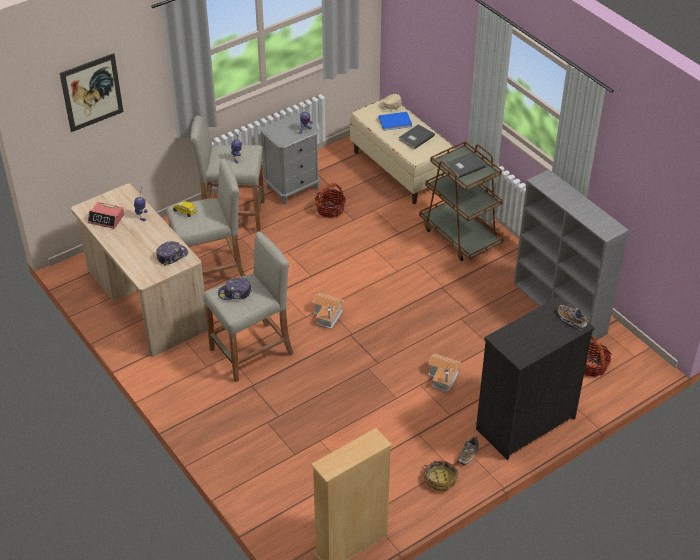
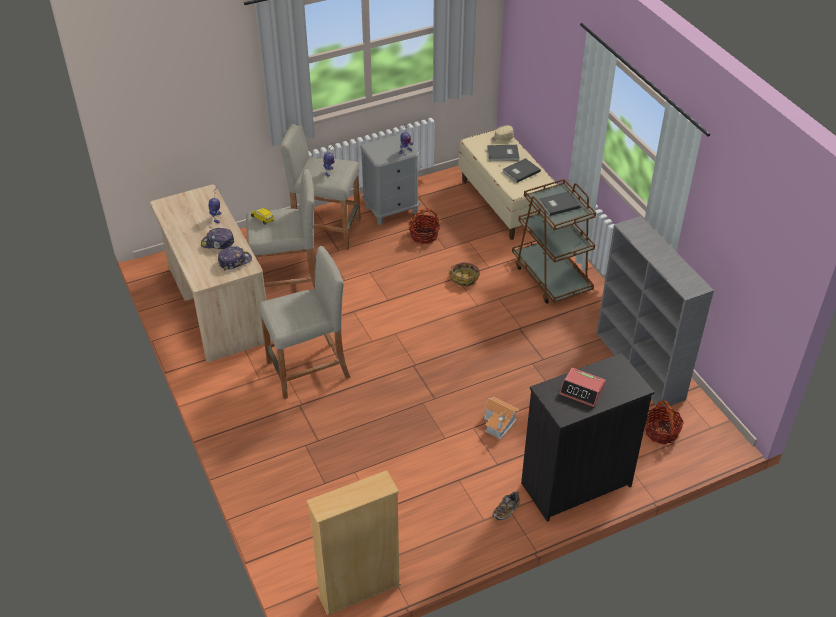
camera: 10 degrees right, 0 degrees up
picture [60,53,123,132] -> none
alarm clock [88,202,124,229] -> alarm clock moved to [559,368,606,407]
cap [218,277,252,300] -> cap moved to [201,228,234,249]
toy house [313,293,344,329] -> none
blue book [379,112,412,131] -> grey book [487,145,520,161]
basket [422,461,458,491] -> basket moved to [450,262,480,287]
shoe [557,305,587,330] -> none

